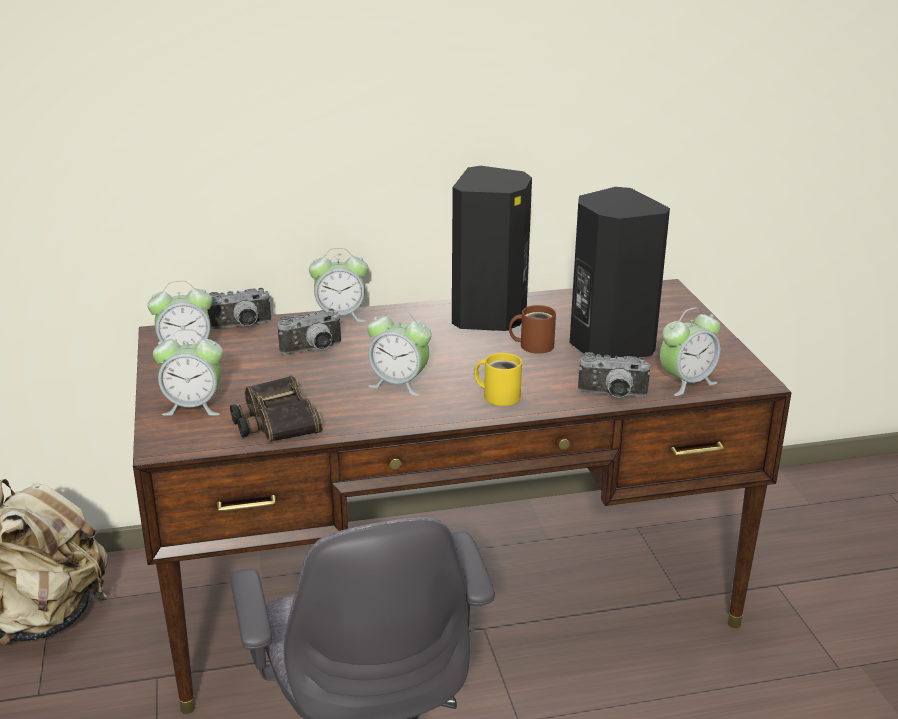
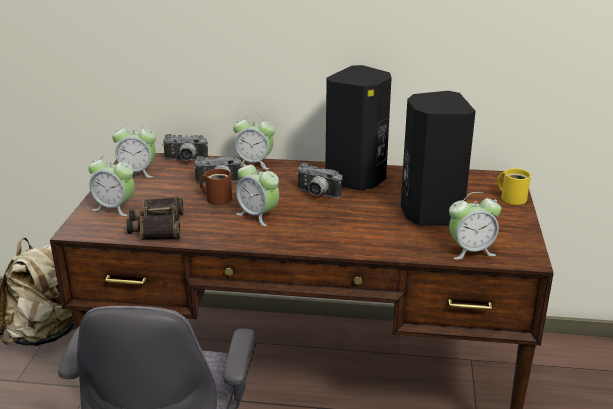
camera: 20 degrees right, 0 degrees up
yellow mug [474,353,522,406] -> yellow mug moved to [497,169,531,205]
brown mug [509,305,556,354] -> brown mug moved to [199,169,232,205]
camera [578,352,651,398] -> camera moved to [296,163,342,198]

